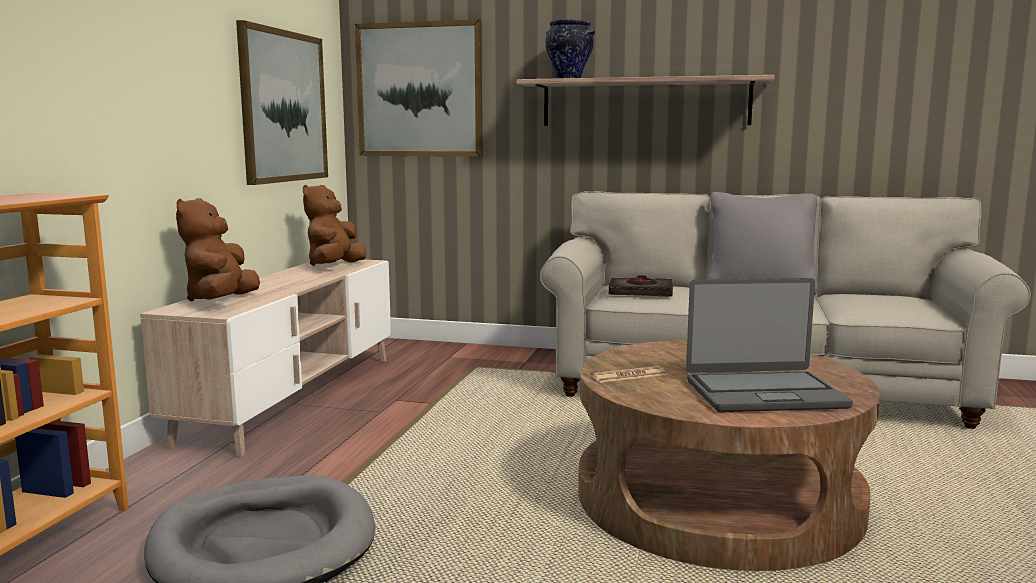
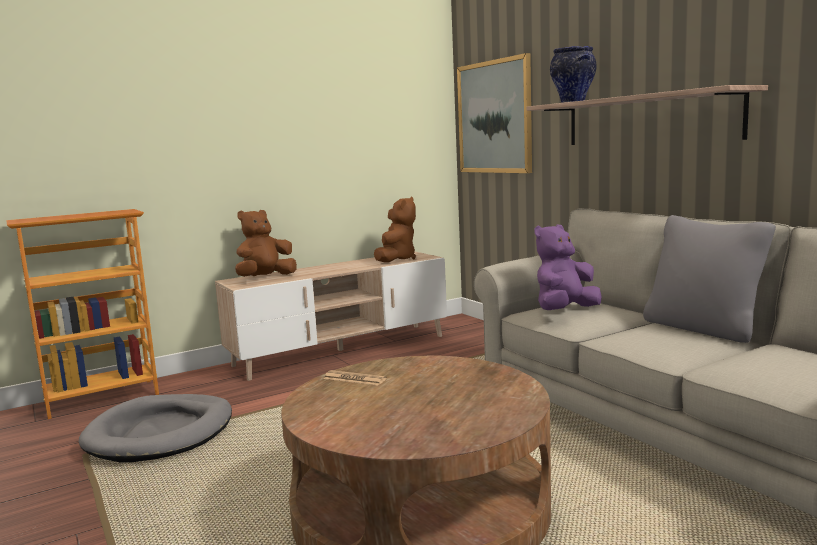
camera: 45 degrees right, 0 degrees up
picture [236,20,328,185] -> none
brown plush toy [303,185,366,266] -> brown plush toy turned 135 degrees clockwise [374,196,416,263]
black book [609,275,673,297] -> purple plush toy [535,224,602,310]
laptop [686,278,853,412] -> none

